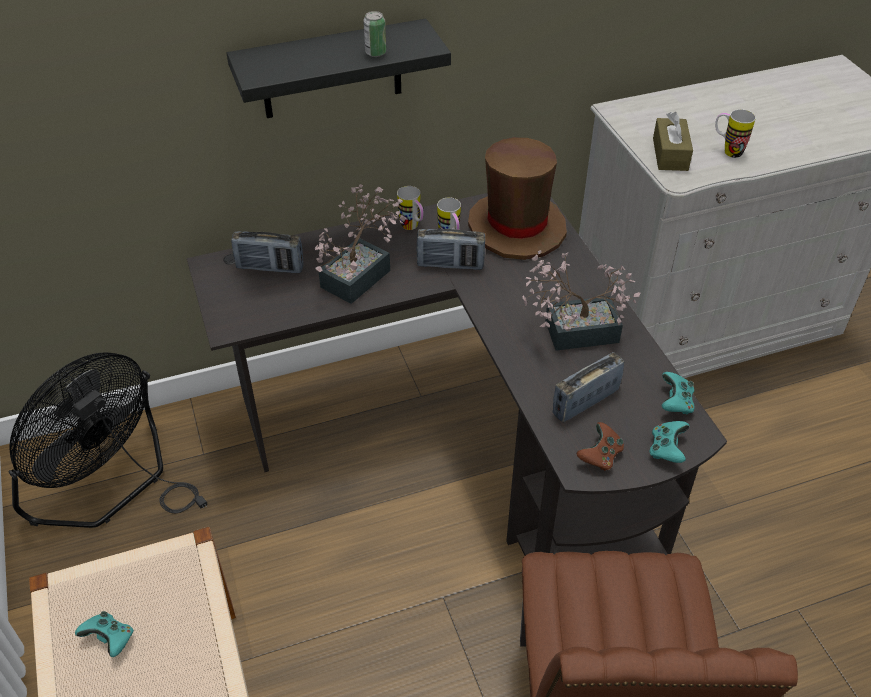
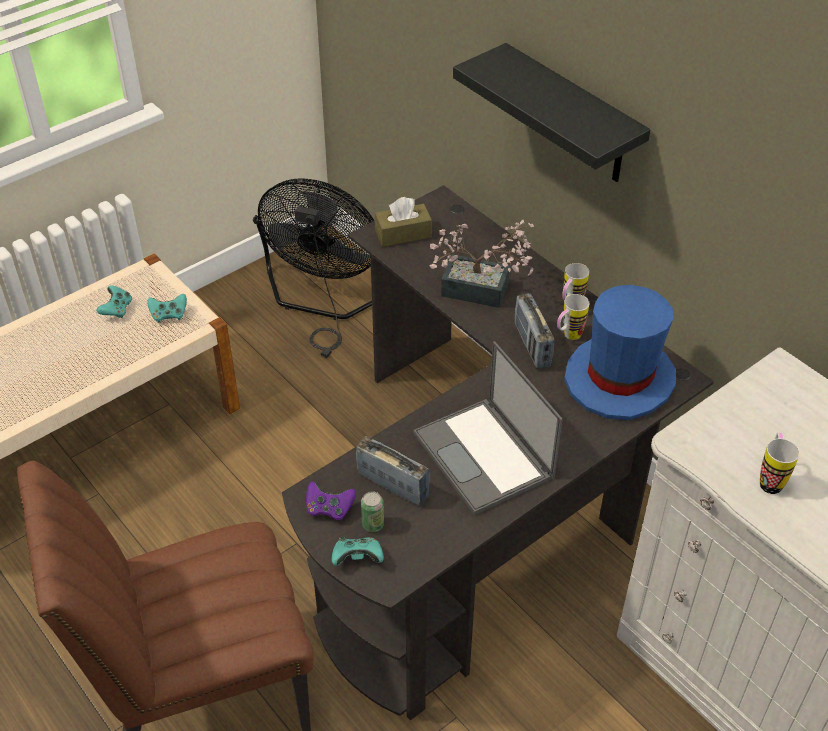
camera: 70 degrees right, 0 degrees up
radio [231,231,304,273] -> none
can [363,11,386,57] -> can moved to [361,491,384,532]
brown hat [468,138,567,260] -> blue hat [564,285,676,420]
potted plant [522,250,640,351] -> laptop [414,341,562,515]
brown game controller [577,422,624,471] -> purple game controller [306,481,356,521]
brown tissue box [653,112,693,171] -> brown tissue box moved to [375,197,432,246]
turquoise game controller [662,372,694,414] -> turquoise game controller moved to [147,294,187,323]

